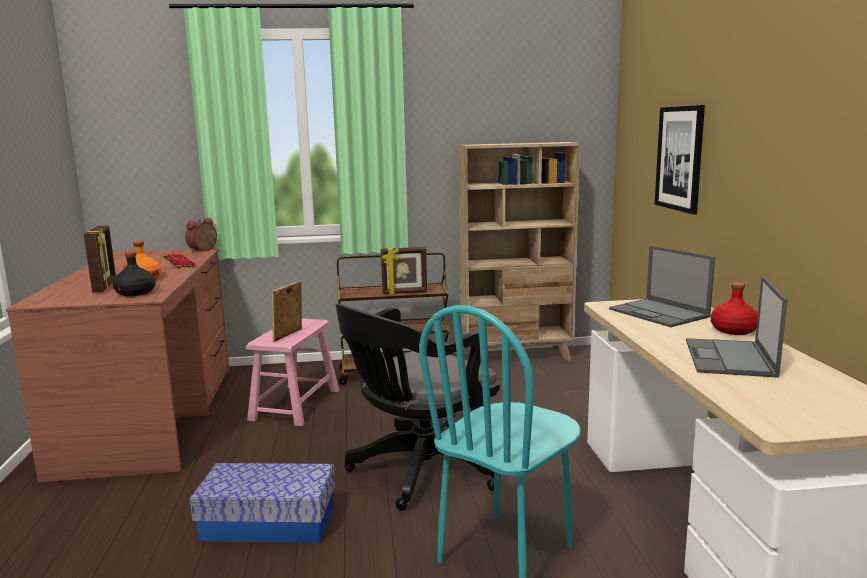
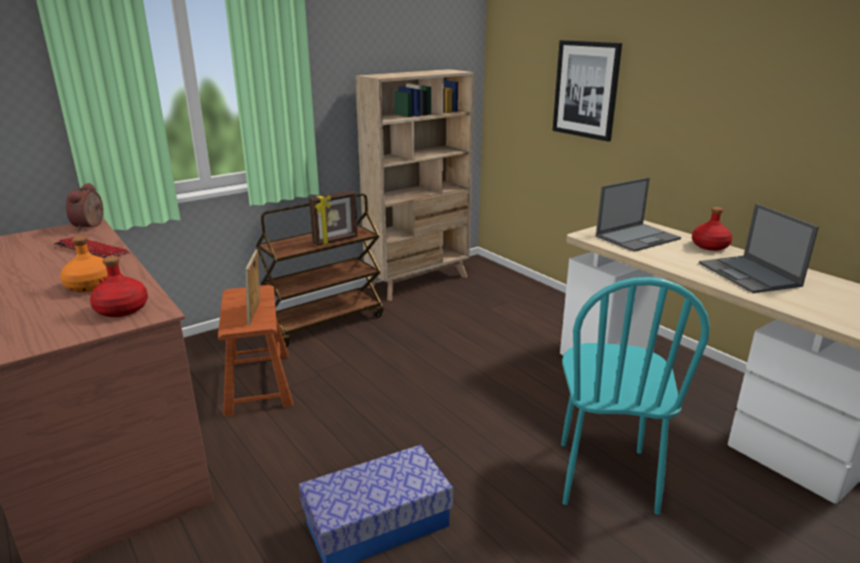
camera: 30 degrees left, 10 degrees up
picture frame [84,225,116,293] -> none
black bottle [113,251,156,296] -> red bottle [90,256,148,317]
pink stool [246,319,339,426] -> brown stool [218,285,294,416]
black office chair [335,304,500,511] -> none
laptop [609,246,715,327] -> laptop turned 60 degrees counterclockwise [596,177,681,252]

